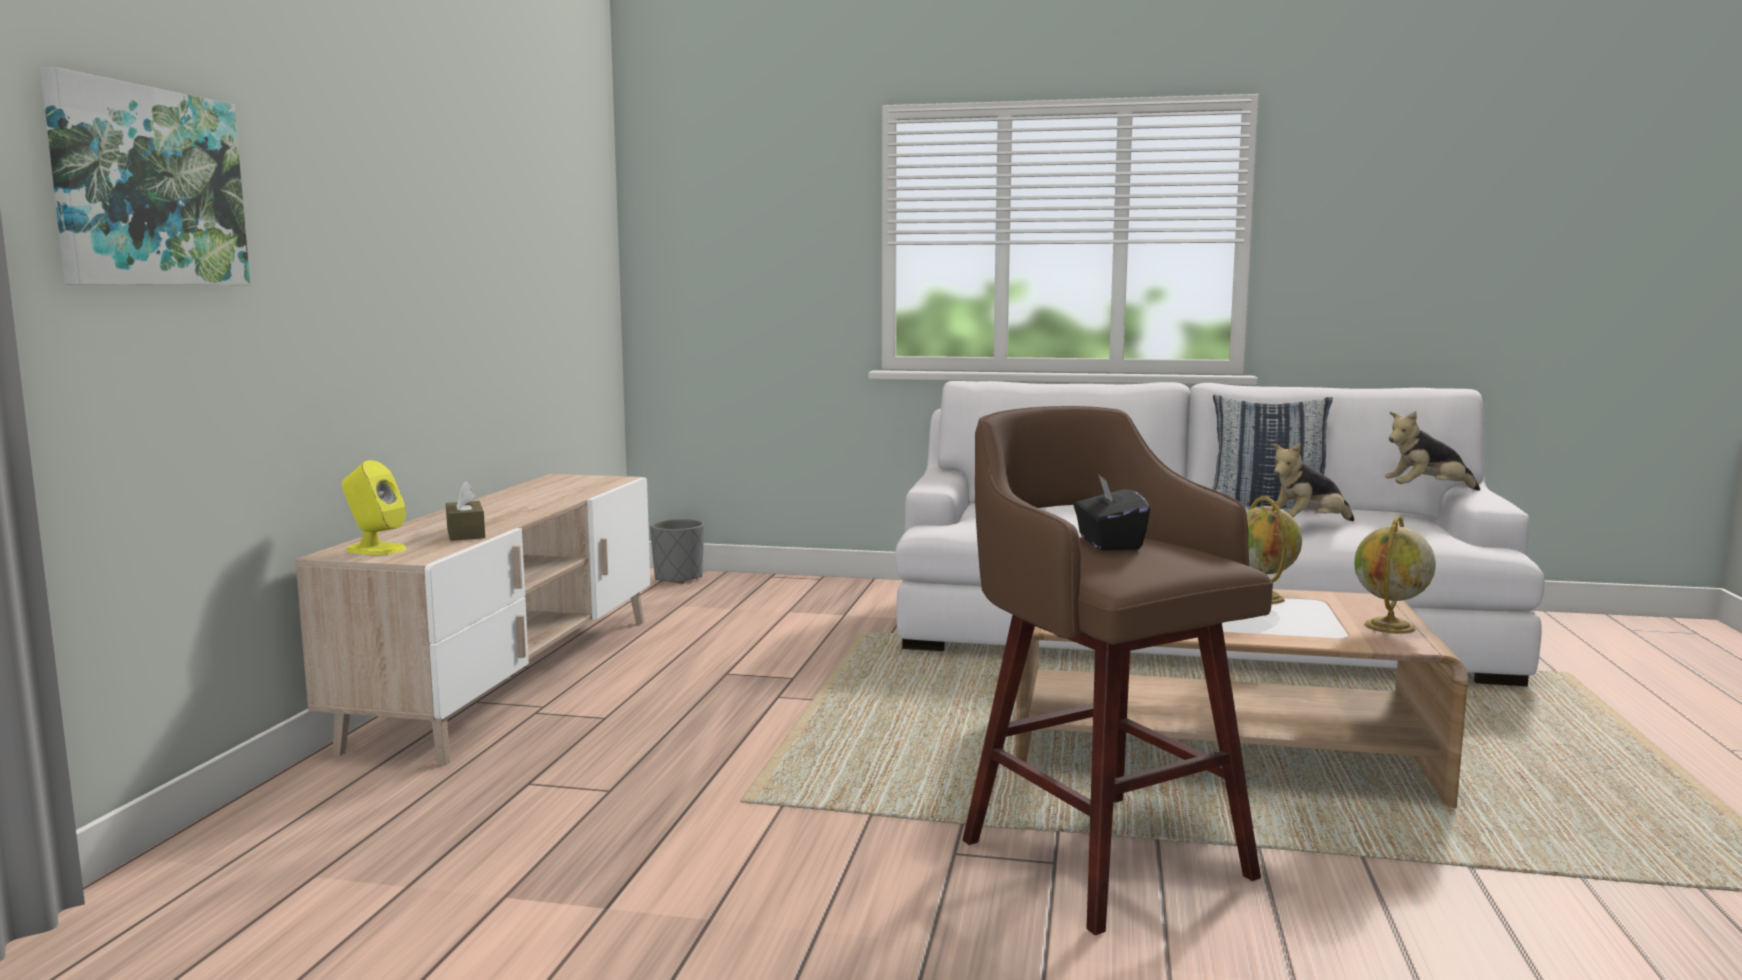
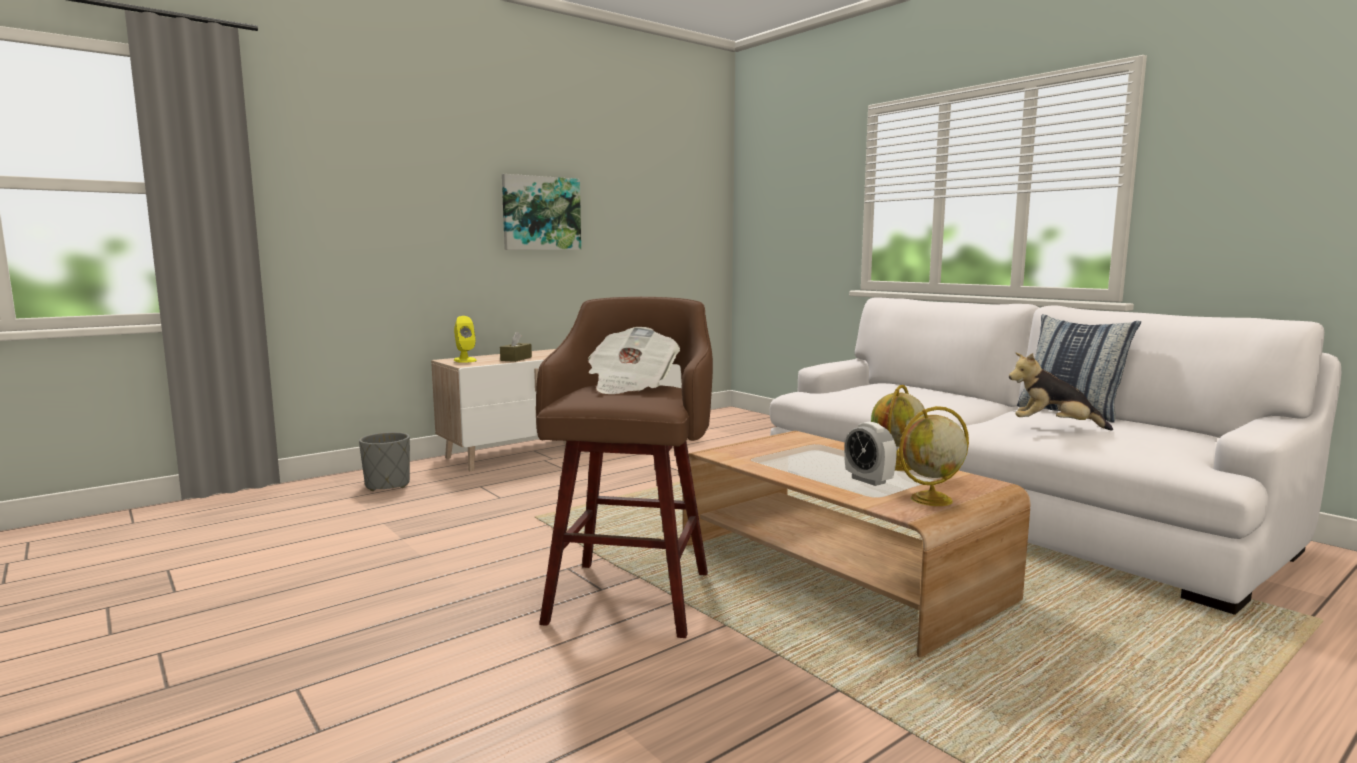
camera: 40 degrees right, 0 degrees up
picture [40,67,250,285] -> picture moved to [502,174,581,250]
grey planter [650,519,704,584] -> grey planter moved to [359,432,410,491]
black tissue box [1073,474,1150,550] -> newspaper [588,327,680,394]
plush toy [1385,411,1480,491] -> none
none -> alarm clock [844,422,897,486]

